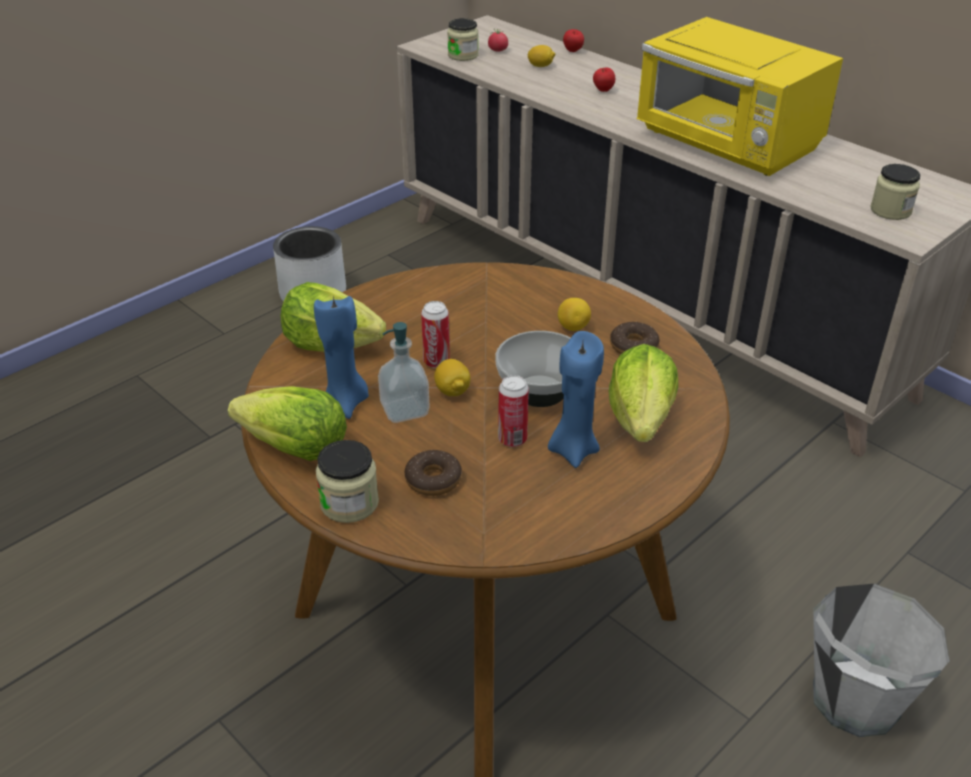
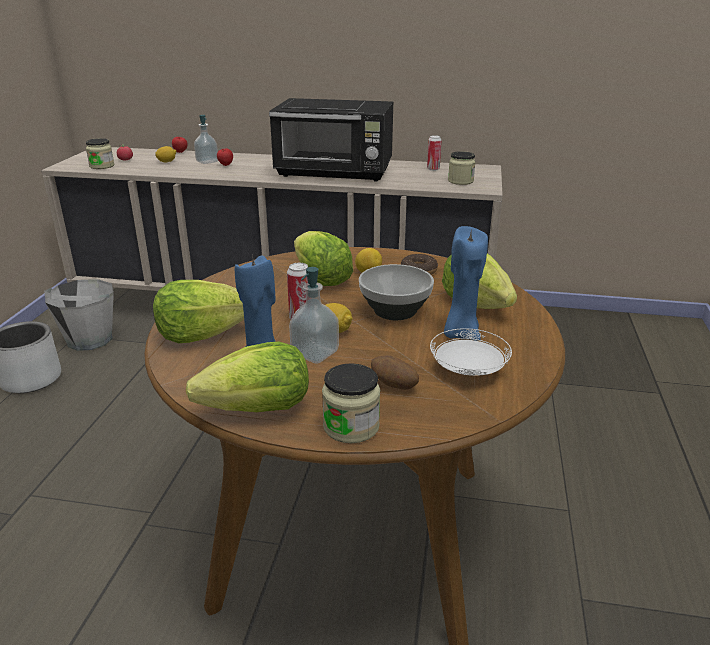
camera: 35 degrees left, 10 degrees down
donut [405,450,462,496] -> potato [371,355,419,390]
can [498,375,529,447] -> can moved to [427,135,442,171]
yellow microwave [636,17,843,176] -> black microwave [269,98,393,182]
grey bucket [813,584,950,737] -> grey bucket moved to [44,279,114,351]
none -> soap dispenser [194,115,218,164]
none -> lettuce [294,231,353,286]
none -> white plate [430,328,512,376]

